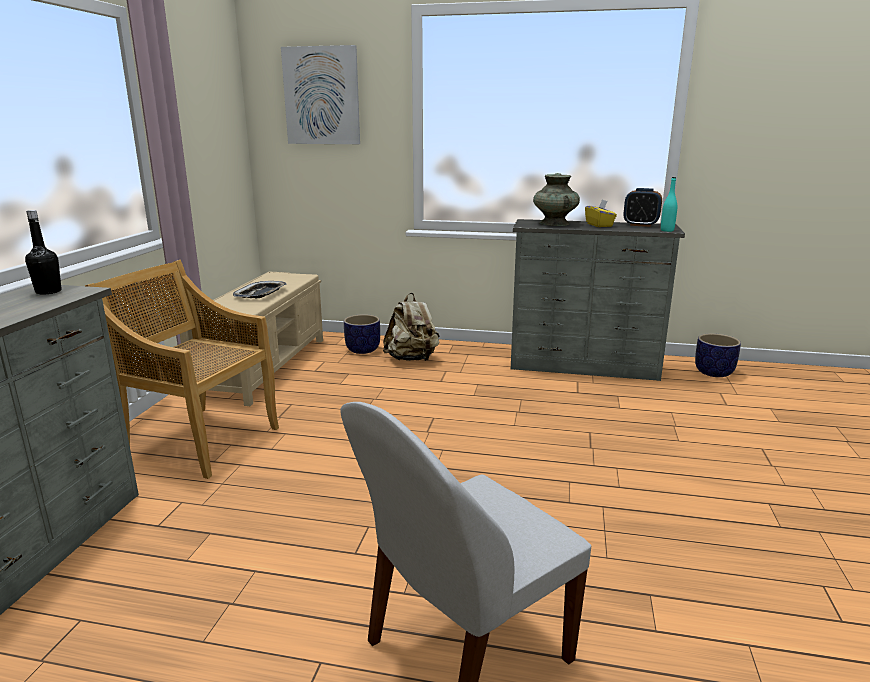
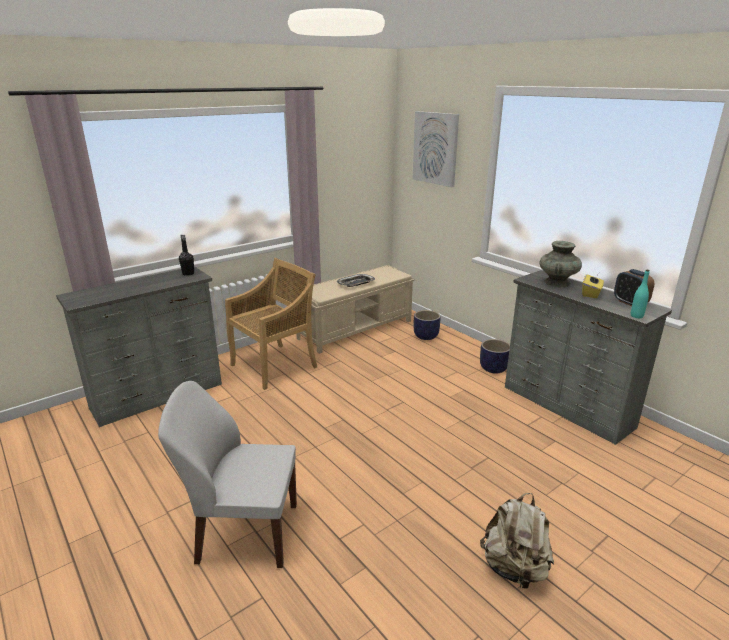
camera: 40 degrees right, 5 degrees up
beige chair [85,260,279,479] -> beige chair turned 75 degrees clockwise [225,258,317,390]
beige backpack [383,293,439,361] -> beige backpack moved to [480,493,554,590]
planter [695,333,741,377] -> planter moved to [480,339,510,374]

